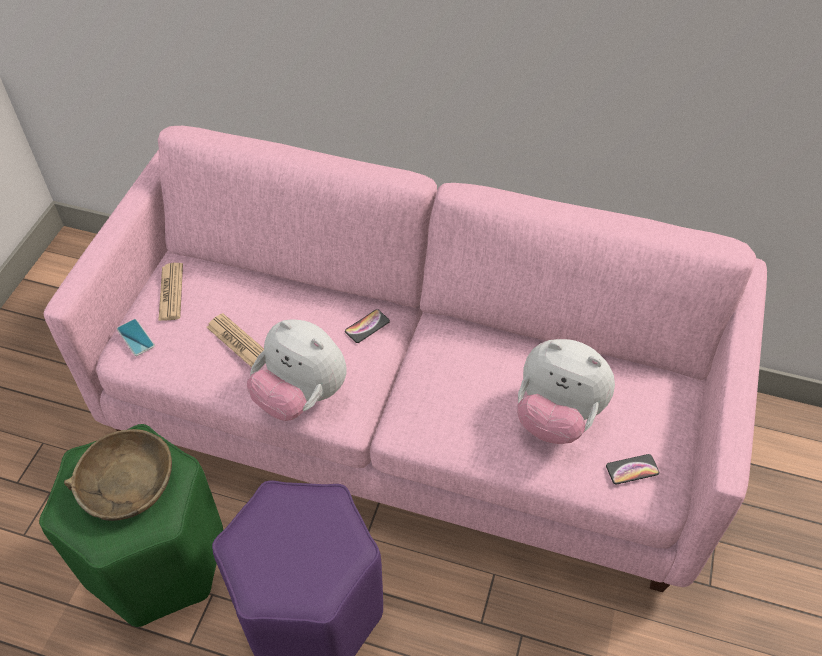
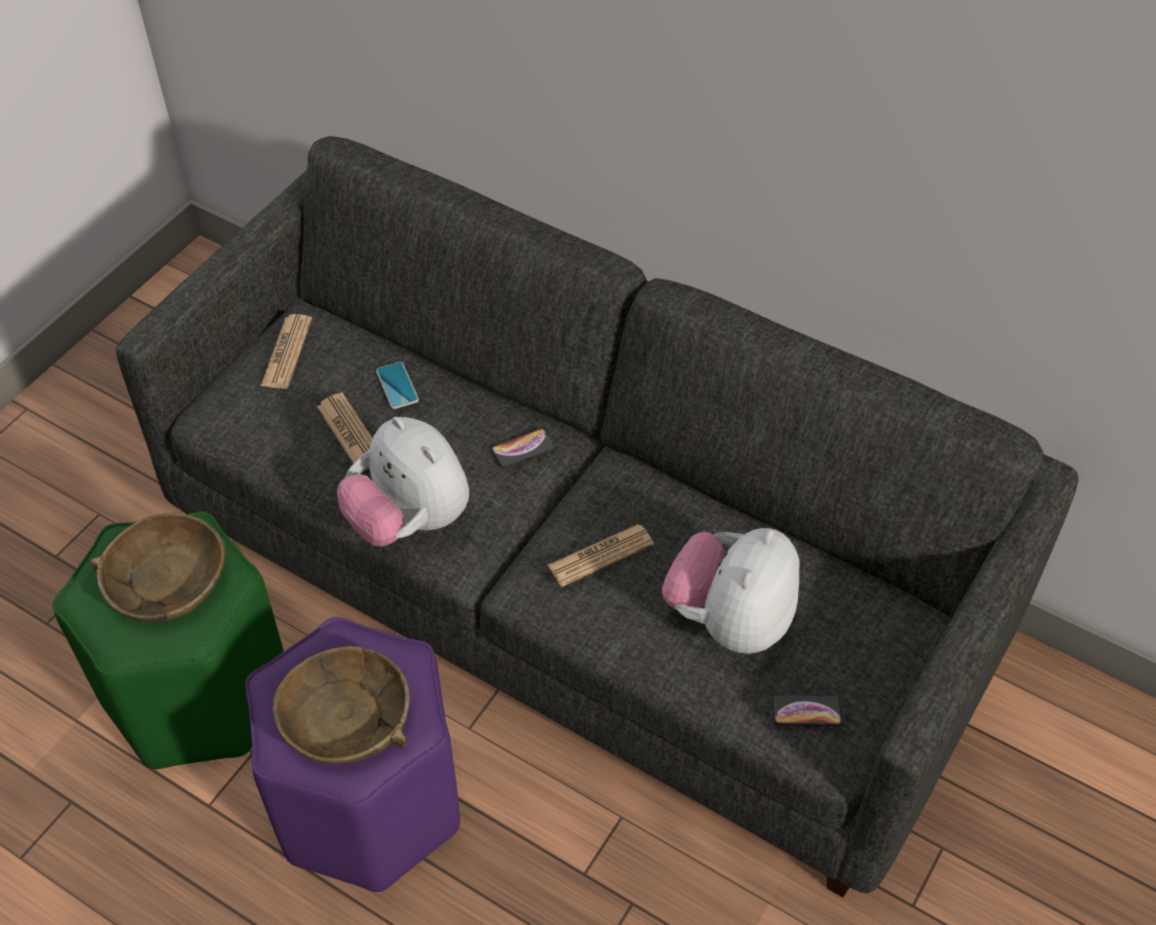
camera: 15 degrees right, 0 degrees up
pink sofa [44,126,767,592] -> grey sofa [116,136,1079,897]
phone [117,319,155,356] -> phone moved to [376,362,419,409]
plush toy [517,339,615,444] -> plush toy turned 75 degrees clockwise [662,528,800,654]
none -> brown bowl [272,646,410,764]
none -> newspaper [548,524,654,587]

